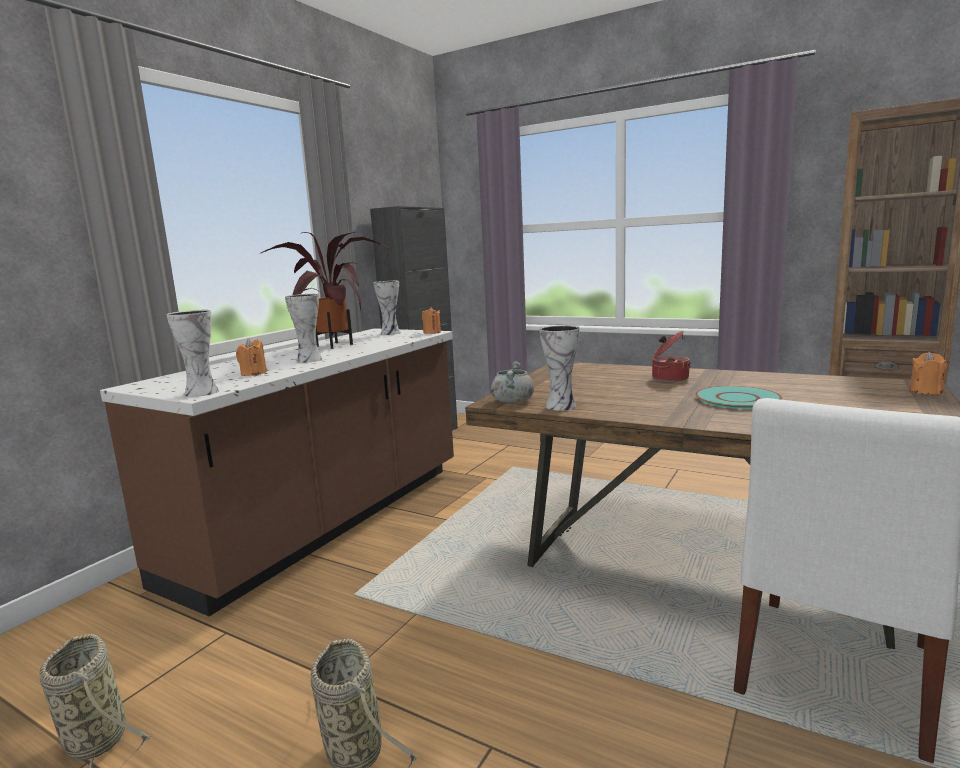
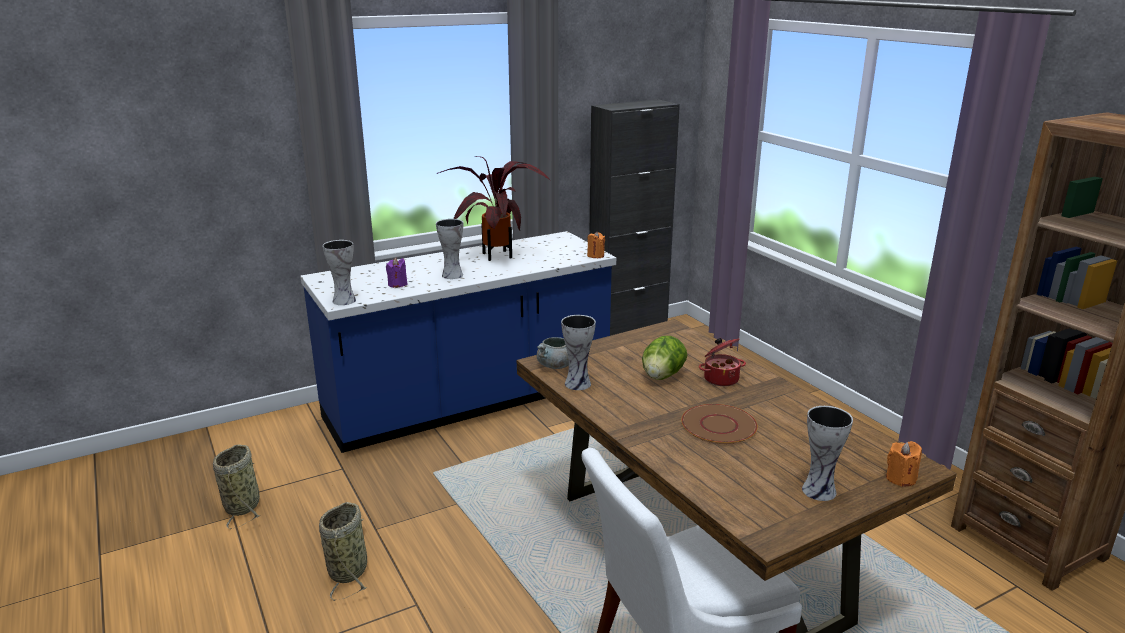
camera: 30 degrees right, 10 degrees up
brown counter [100,328,454,616] -> blue counter [300,231,616,453]
orange candle [236,339,267,376] -> purple candle [386,258,408,288]
vase [373,281,401,335] -> vase moved to [802,406,853,501]
turquoise plate [695,386,782,409] -> brown plate [681,404,758,444]
none -> lettuce [642,336,688,380]

